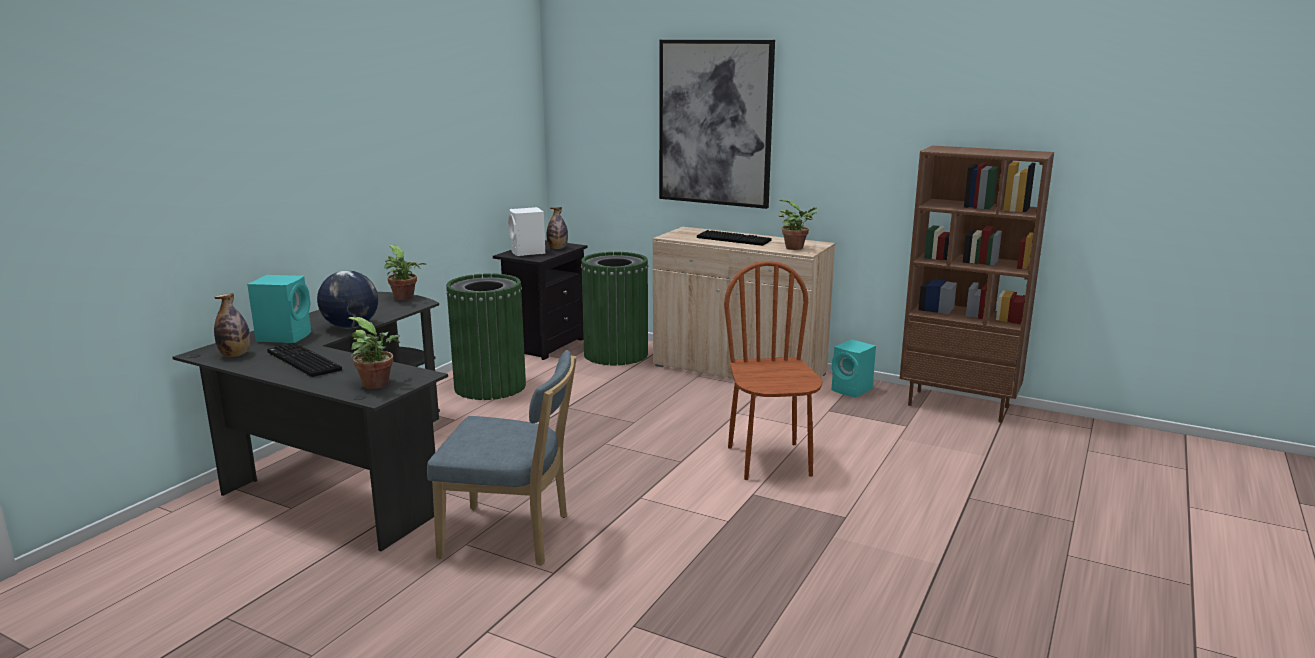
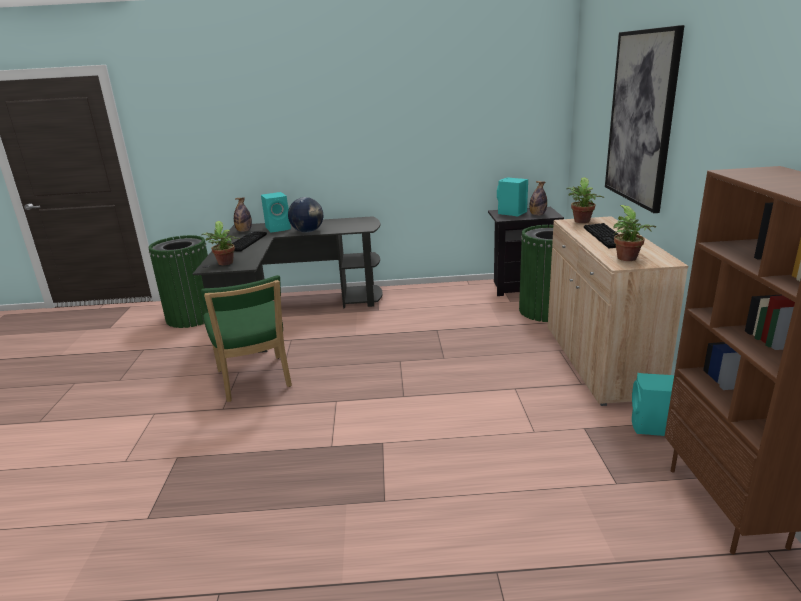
camera: 60 degrees right, 5 degrees up
potted plant [384,245,426,300] -> potted plant moved to [566,177,605,223]
blue chair [427,350,577,566] -> green chair [201,275,292,402]
green trash can [446,273,526,400] -> green trash can moved to [148,235,208,328]
white speaker [508,207,545,256] -> turquoise speaker [497,177,528,216]
brown chair [724,261,823,480] -> none

